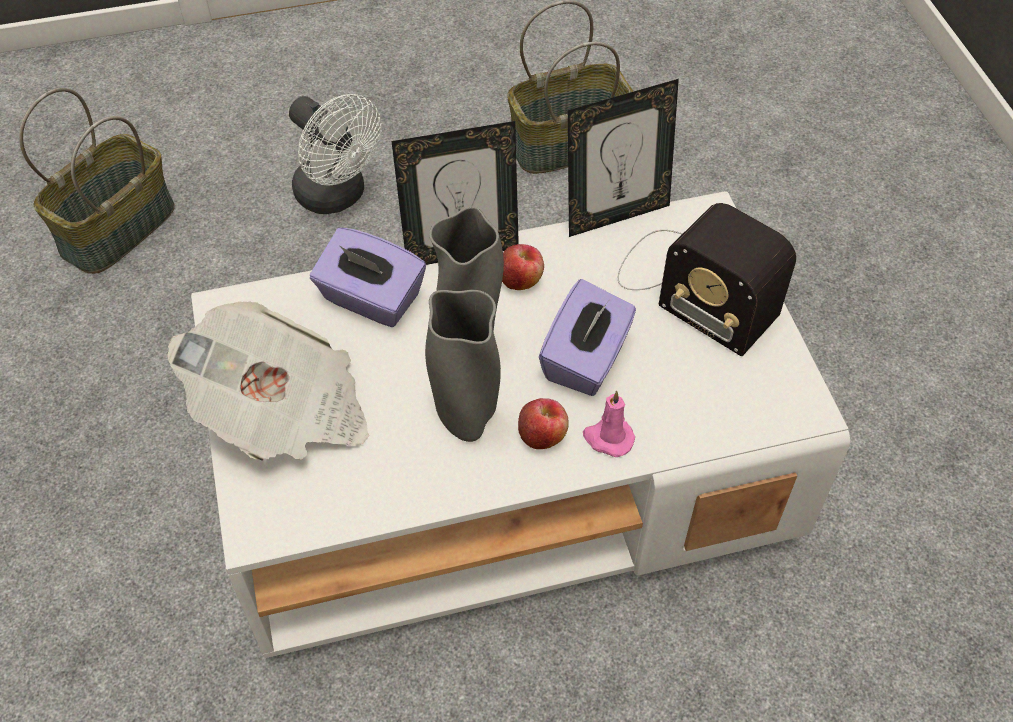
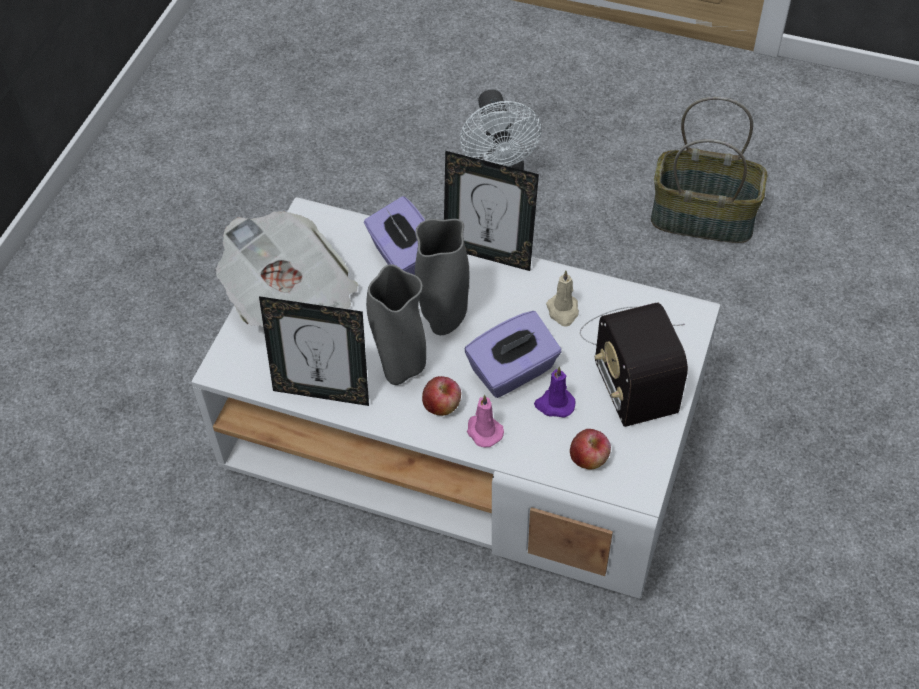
camera: 35 degrees right, 0 degrees up
basket [19,88,175,274] -> none
apple [502,244,544,290] -> apple moved to [570,429,611,469]
picture frame [568,79,679,237] -> picture frame moved to [259,296,369,406]
none -> purple candle [534,367,575,418]
none -> beige candle [546,271,579,327]

